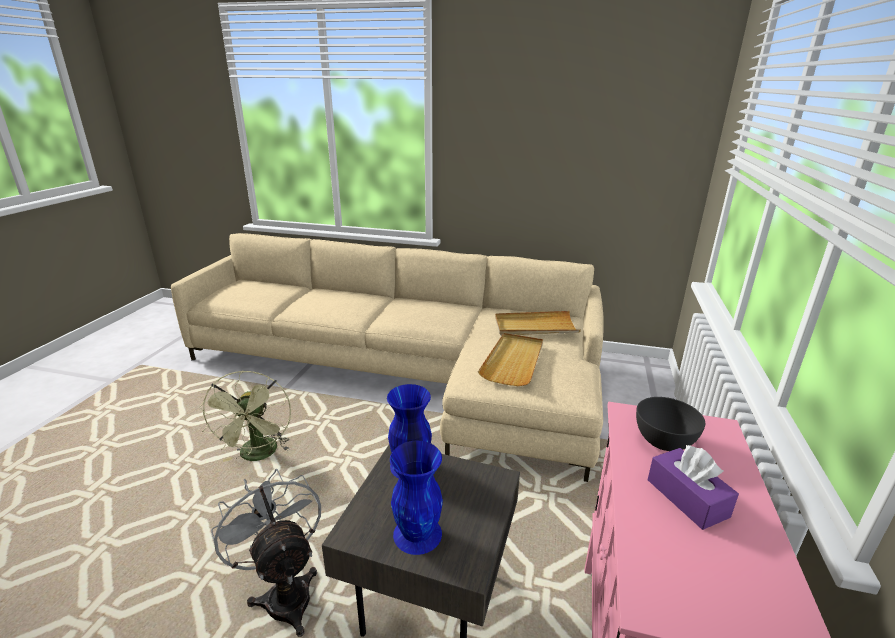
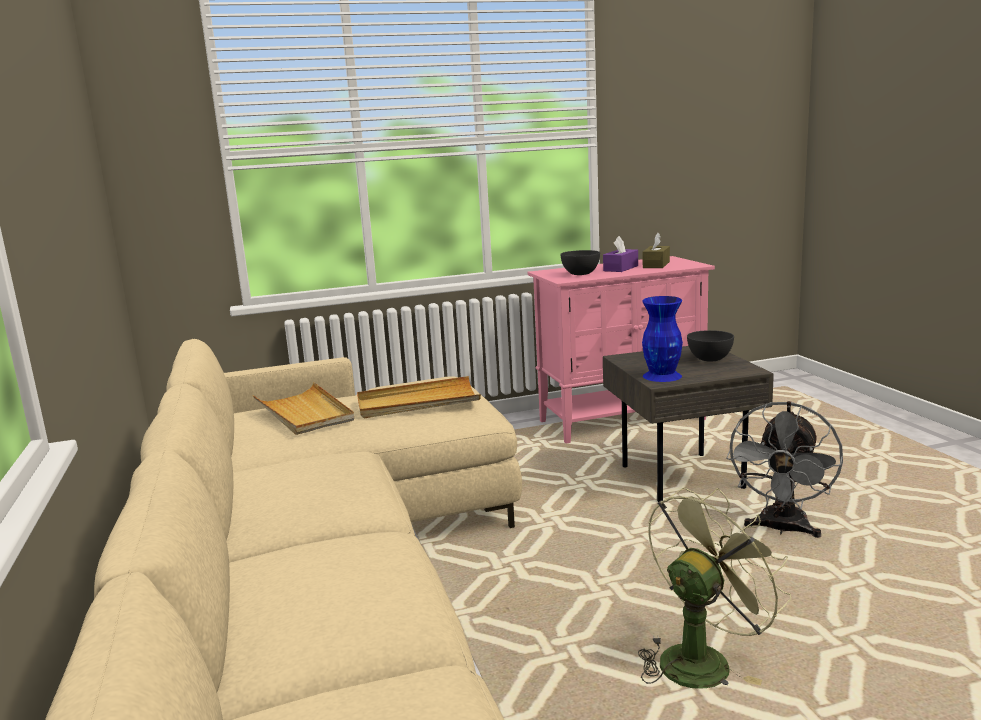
camera: 120 degrees left, 10 degrees down
blue vase [390,441,443,555] -> grey bowl [687,330,734,361]
none -> brown tissue box [643,233,670,268]

